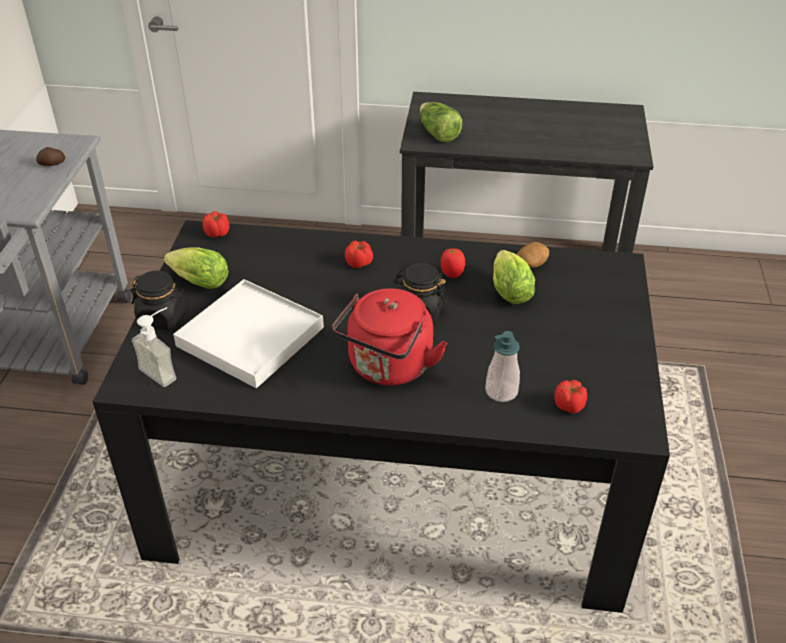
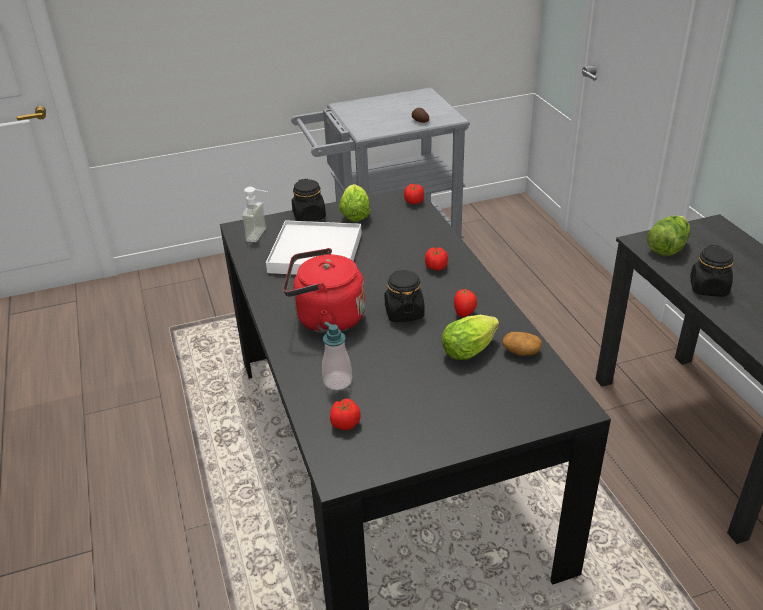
camera: 65 degrees right, 5 degrees down
none -> black jar [690,245,733,296]

